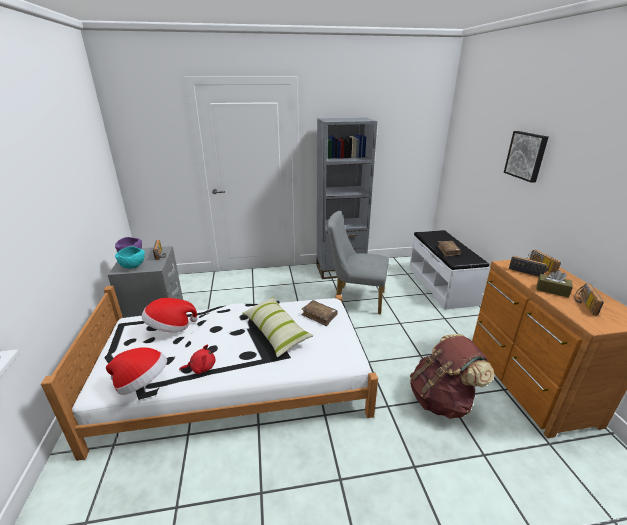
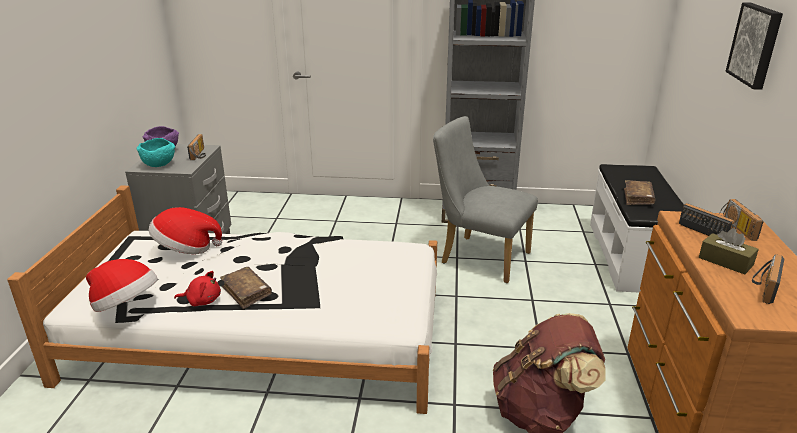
camera: 15 degrees right, 0 degrees up
pillow [243,297,314,357] -> none
brown book [301,300,338,326] -> brown book moved to [220,267,272,309]

